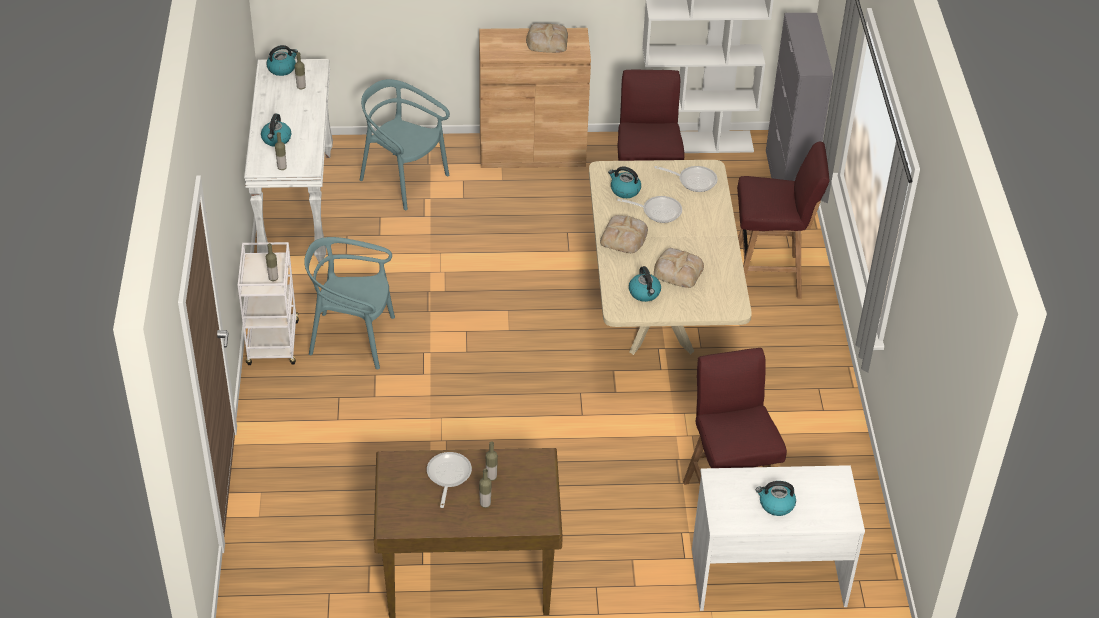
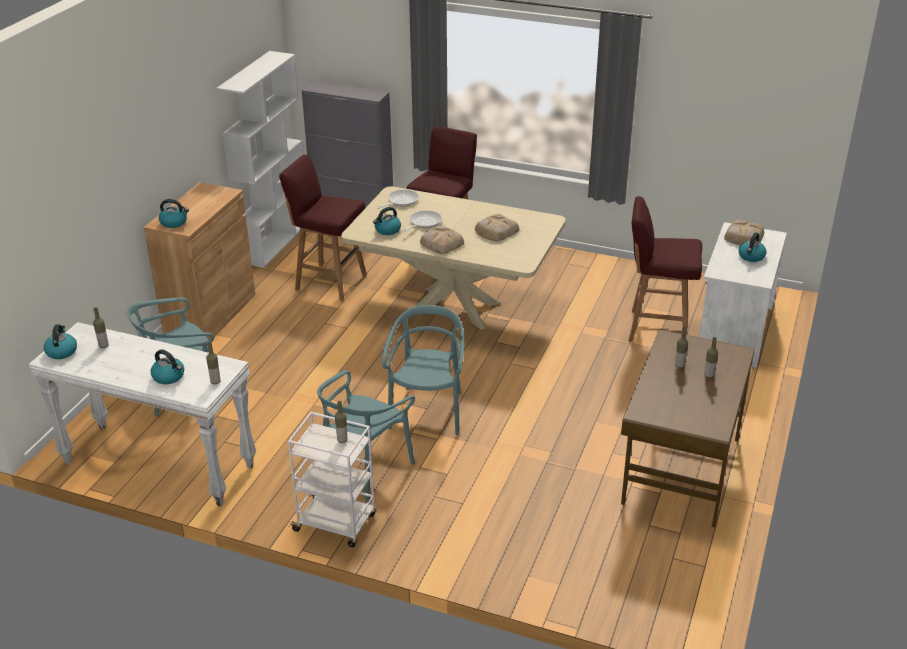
camera: 65 degrees left, 10 degrees down
frying pan [427,452,472,508] -> none
bread [526,23,568,53] -> bread moved to [724,220,764,245]
kettle [629,266,661,302] -> kettle moved to [159,199,189,228]
none -> turquoise chair [382,305,464,435]

